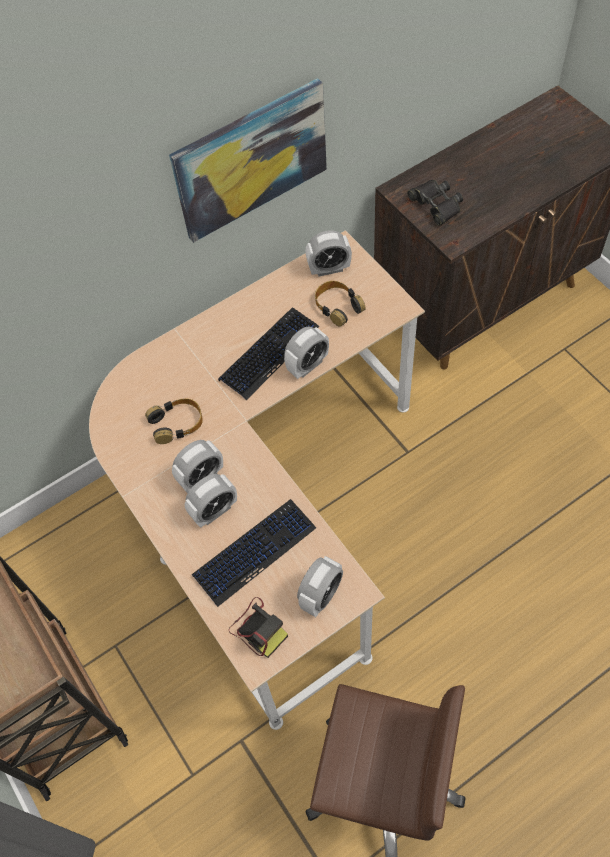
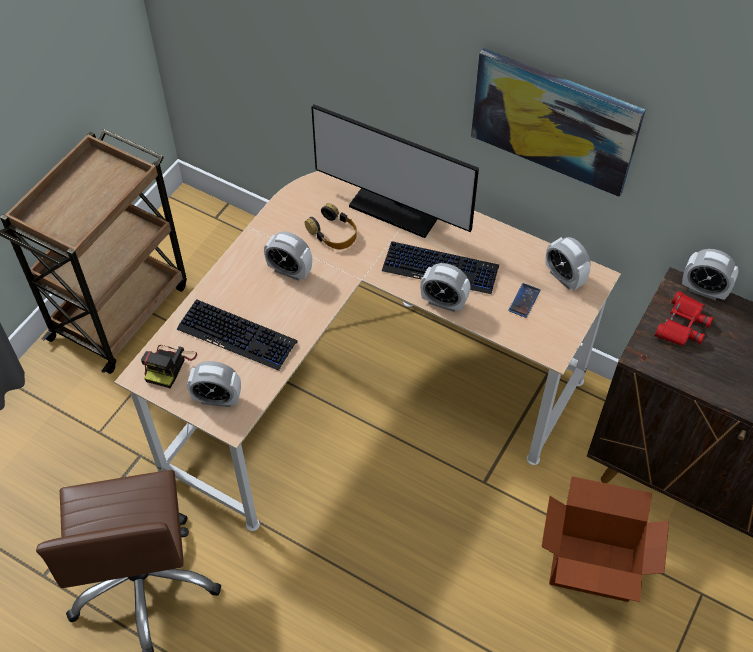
camera: 60 degrees right, 5 degrees down
alarm clock [185,474,237,528] -> alarm clock moved to [682,249,739,301]
headphones [315,281,366,327] -> phone [508,283,540,318]
black binoculars [407,180,463,226] -> red binoculars [654,291,713,347]
none -> monitor [311,104,479,238]
none -> cardboard box [541,476,669,602]

